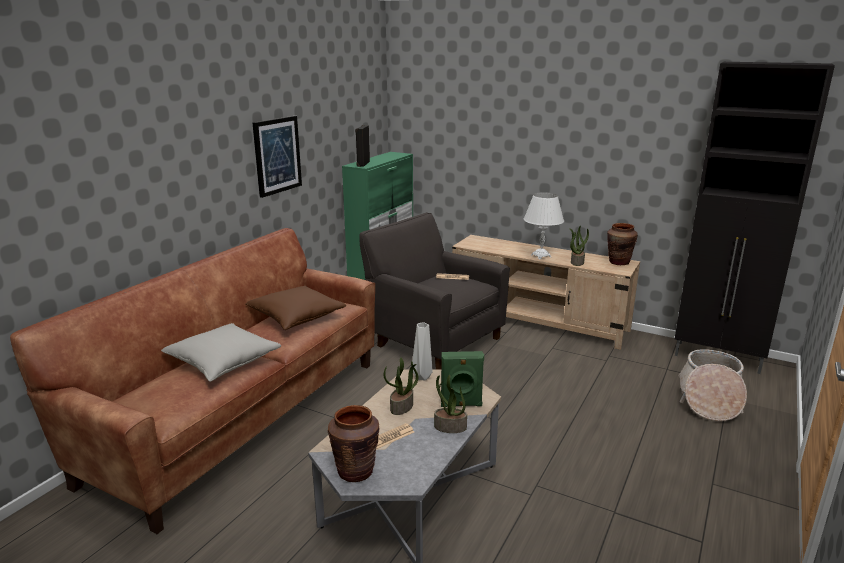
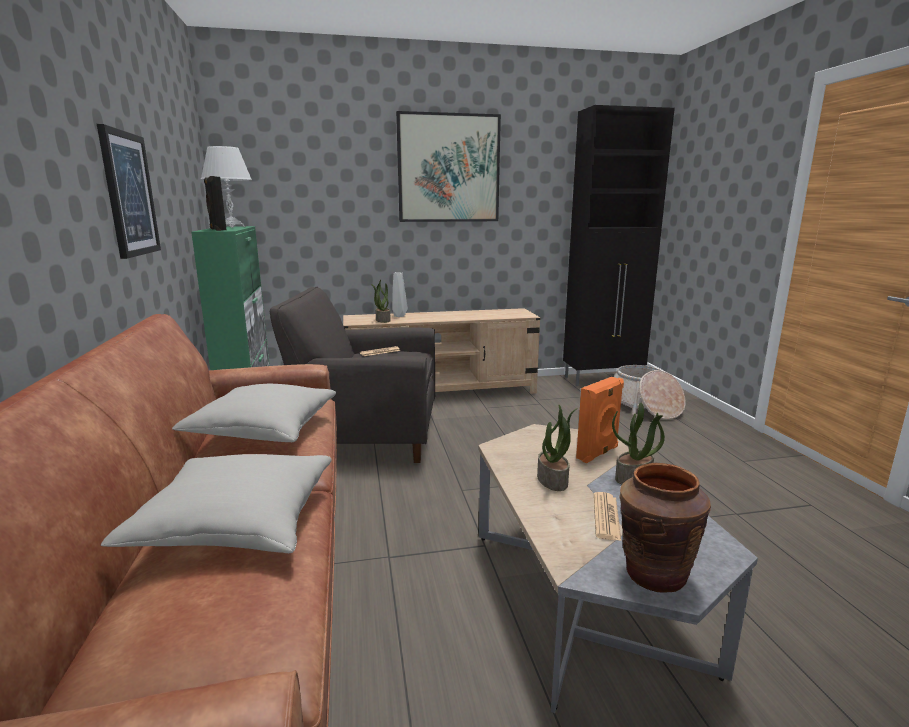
camera: 40 degrees left, 5 degrees down
brown pillow [246,286,346,330] -> grey pillow [172,384,336,442]
grey vase [412,322,433,380] -> grey vase moved to [392,272,408,317]
green speaker [441,351,484,407] -> orange speaker [576,377,624,463]
white table lamp [524,192,564,260] -> white table lamp moved to [201,146,252,227]
potted plant [569,225,589,266] -> potted plant moved to [371,280,391,323]
brown vase [607,223,638,265] -> none
none -> picture [396,111,501,222]

